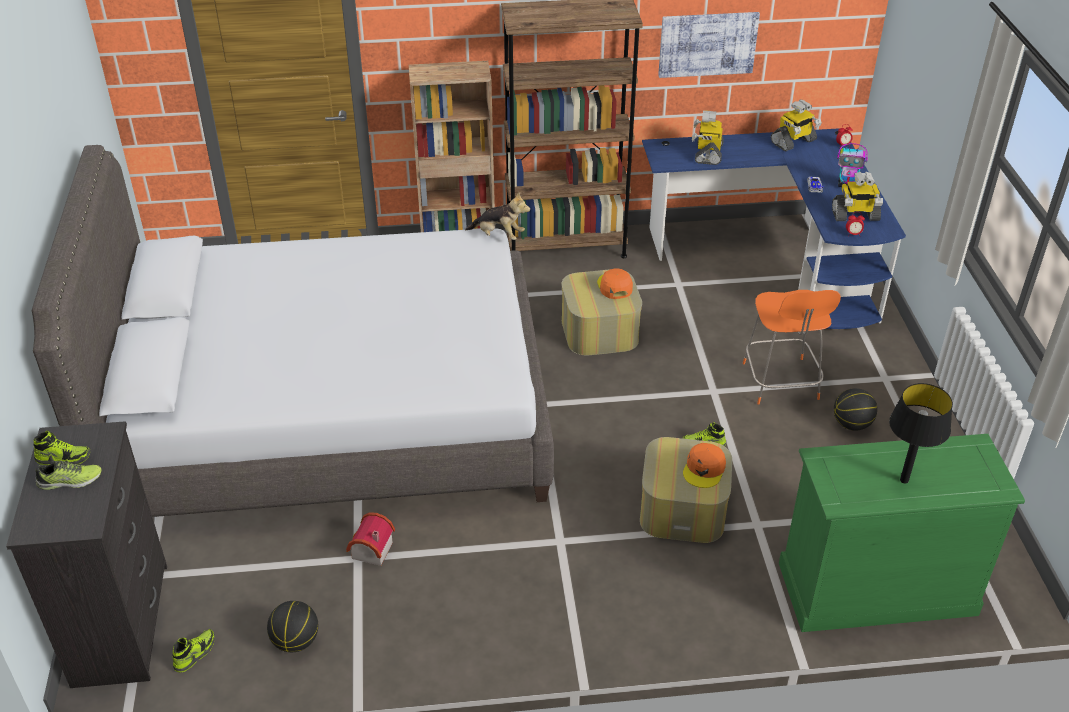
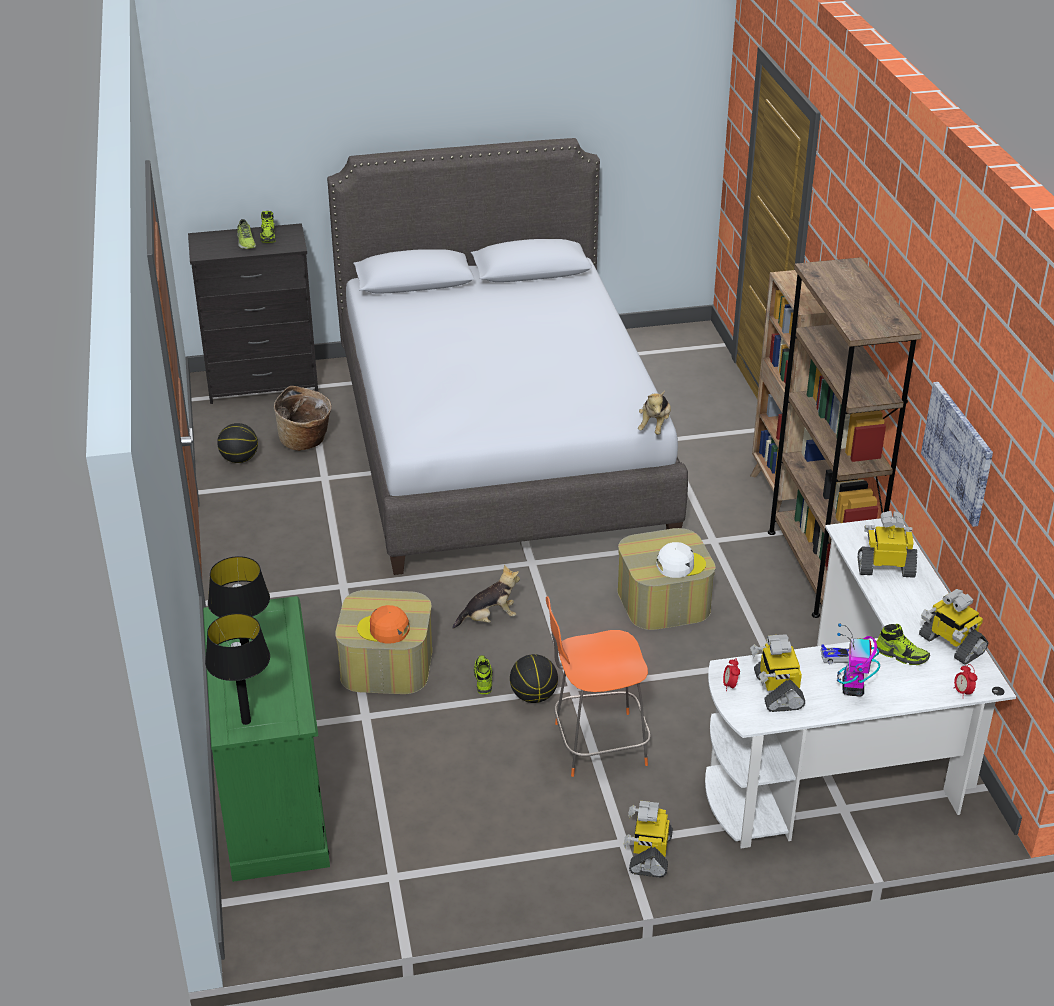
camera: 85 degrees right, 5 degrees down
shoe [172,629,215,673] -> shoe moved to [876,624,930,665]
toy house [346,512,395,566] -> none
orange cap [597,268,633,299] -> white cap [656,542,706,578]
blue desk [642,128,906,329] -> white desk [705,517,1016,848]
basketball [834,388,877,431] -> basketball moved to [510,654,558,703]
none -> black table lamp [205,613,270,725]
none -> basket [274,386,331,451]
none -> plush toy [452,564,520,629]
none -> toy robot [624,801,673,877]

